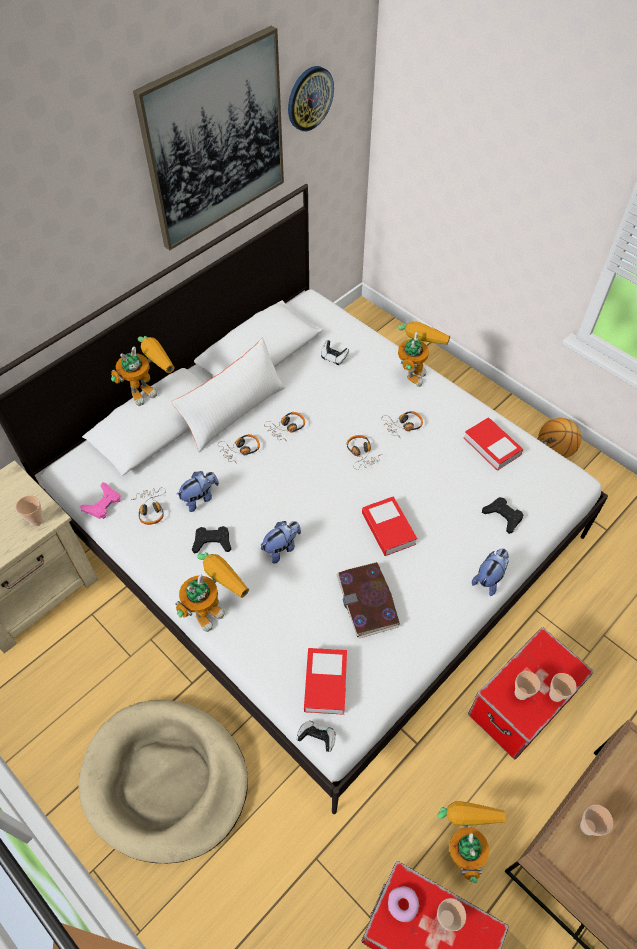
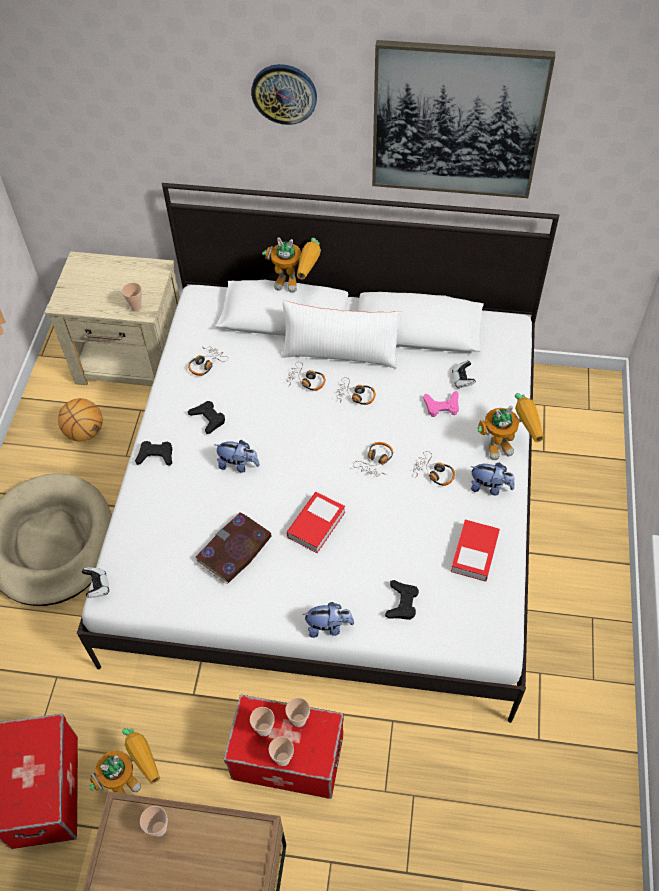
camera: 55 degrees right, 0 degrees up
pink game controller [80,482,121,519] -> pink game controller moved to [423,391,459,417]
toy robot [175,552,249,632] -> black game controller [135,441,172,466]
plush toy [177,471,219,512] -> plush toy moved to [470,463,515,496]
wall clock [288,66,334,131] -> wall clock moved to [251,64,317,125]
book [304,648,347,715] -> none
donut [388,886,420,922] -> none
cup [437,898,466,931] -> cup moved to [285,698,310,727]
basketball [538,418,582,458] -> basketball moved to [58,398,103,442]

